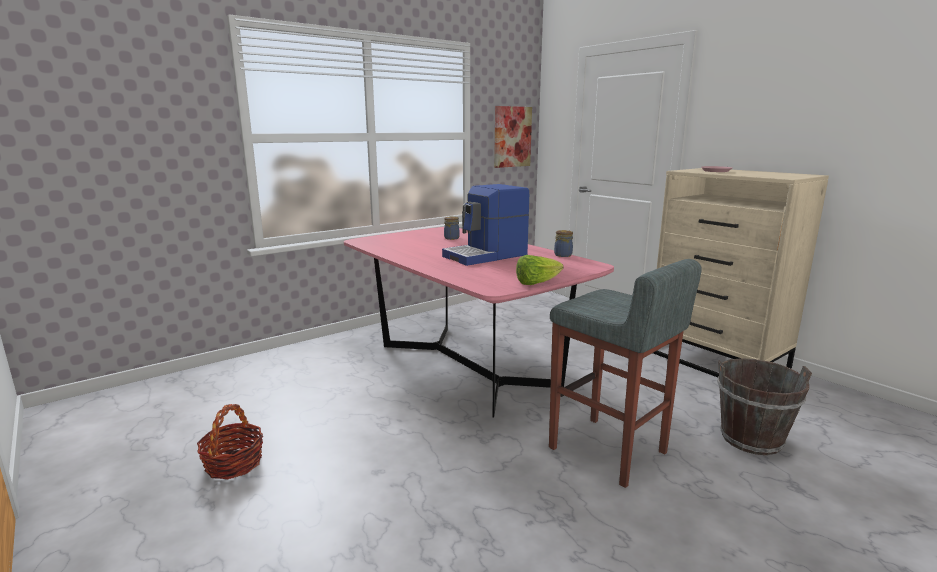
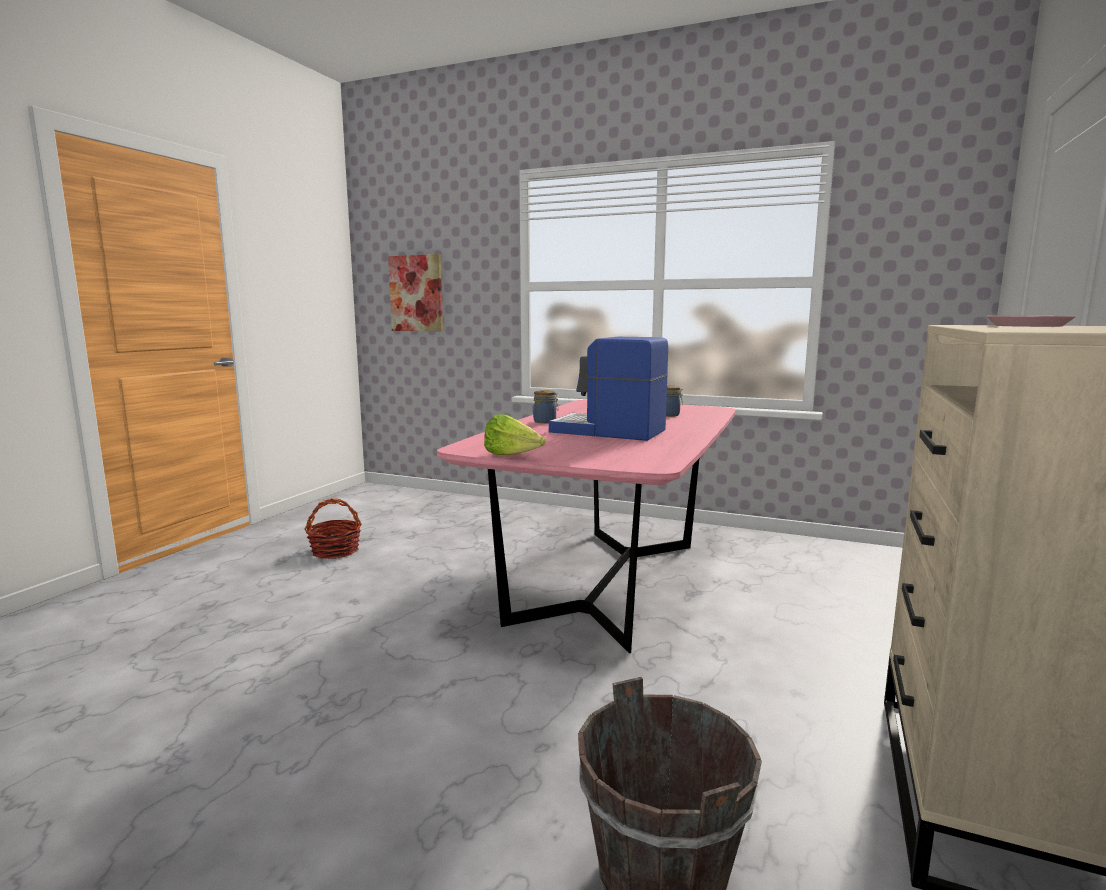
camera: 60 degrees right, 5 degrees down
picture [494,106,532,168] -> picture moved to [388,254,443,331]
grey stool [549,259,702,488] -> none
jar [554,230,573,257] -> jar moved to [533,390,558,424]

